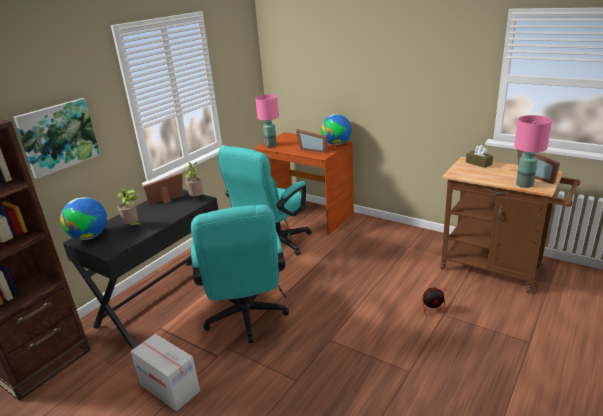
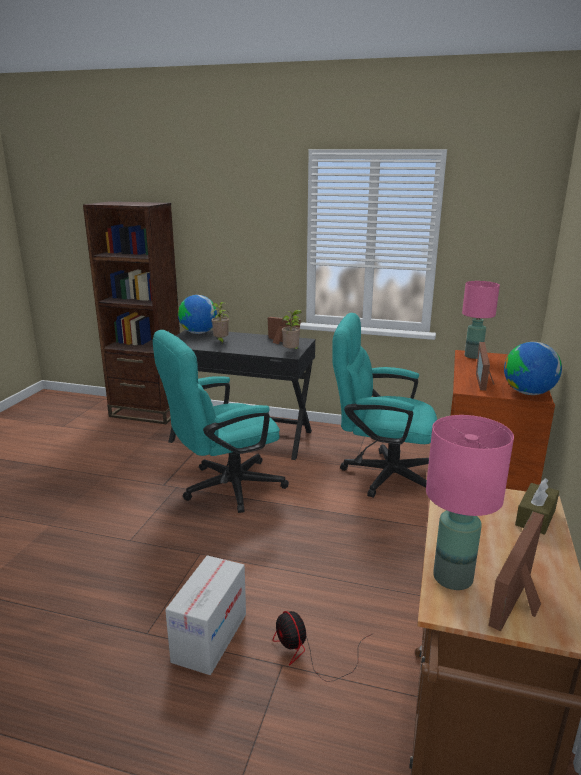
camera: 70 degrees right, 5 degrees down
picture [13,98,100,179] -> none
cardboard box [131,334,200,411] -> cardboard box moved to [165,555,246,675]

